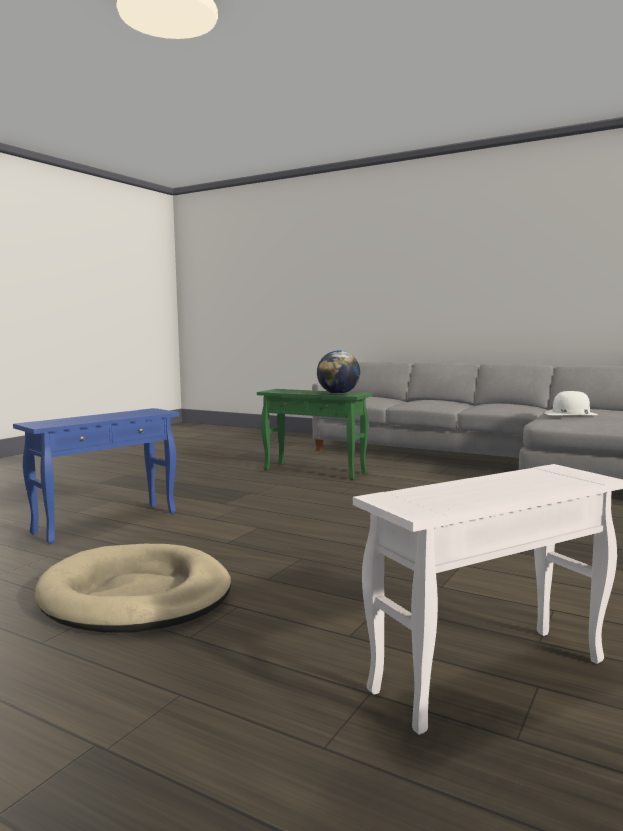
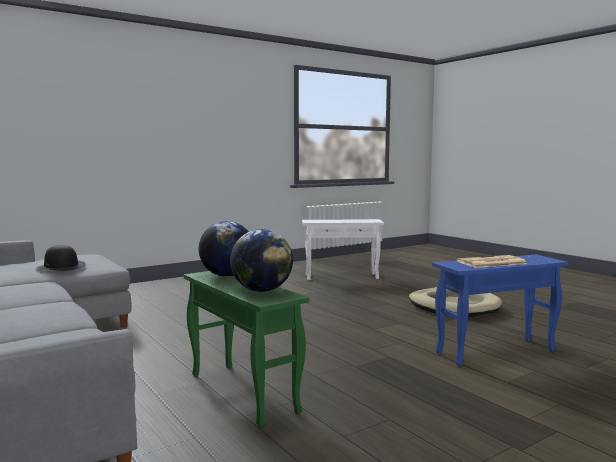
camera: 155 degrees left, 0 degrees up
white hat [545,391,598,415] -> black hat [36,245,86,271]
none -> globe [230,229,293,292]
none -> newspaper [457,255,527,268]

